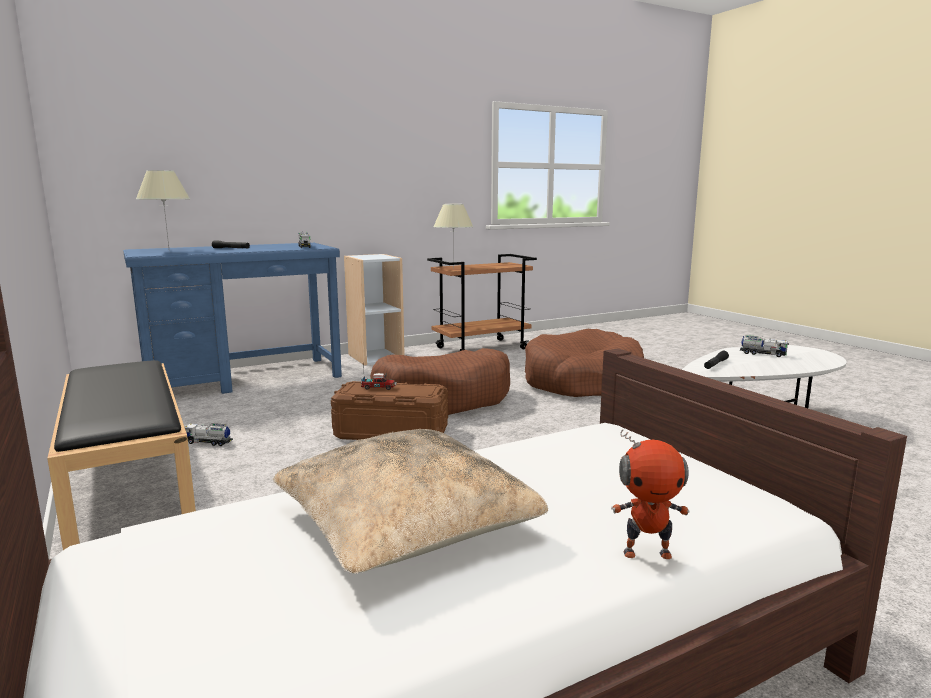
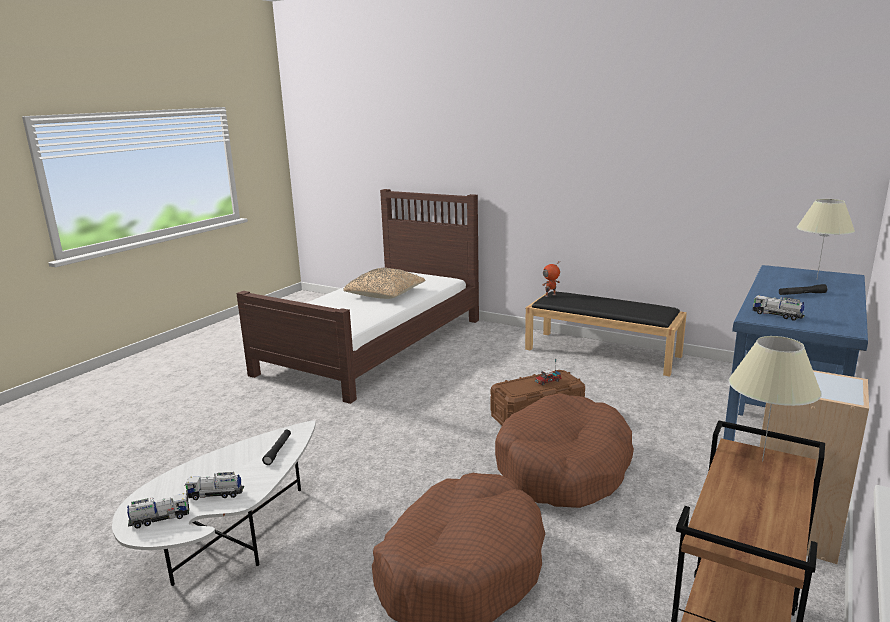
camera: 150 degrees right, 5 degrees up
toy truck [185,423,233,446] -> toy truck moved to [127,493,189,529]
toy robot [611,429,690,559] -> toy robot moved to [542,262,560,297]

